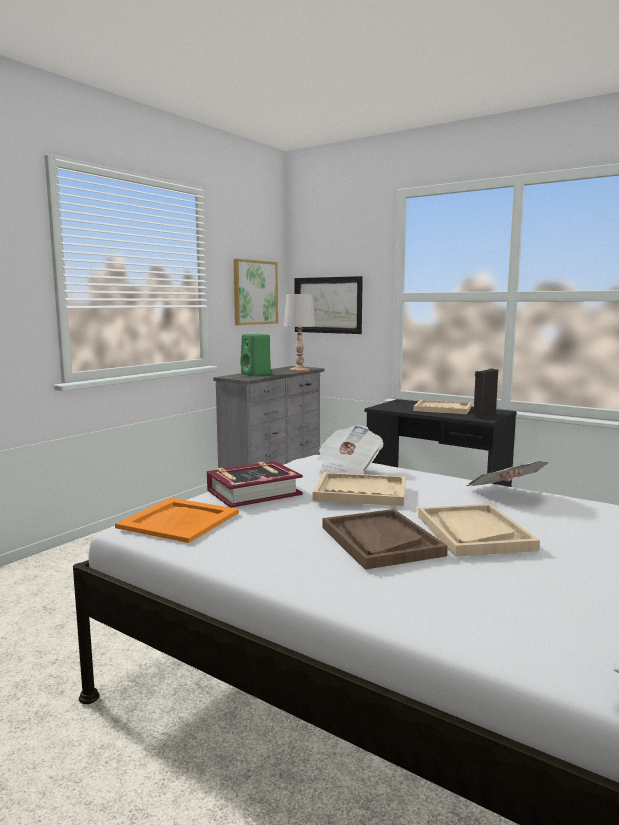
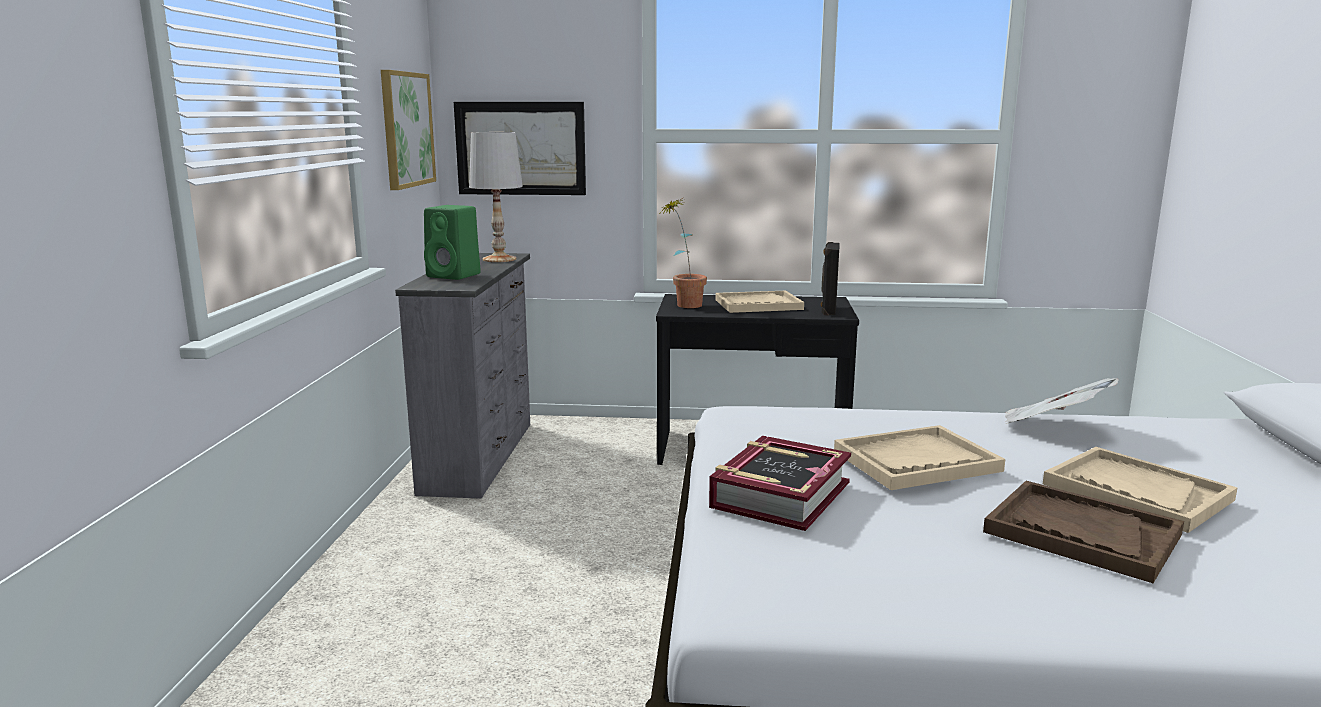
camera: 30 degrees left, 5 degrees up
orange tray [115,498,239,543] -> none
newspaper [317,425,384,476] -> none
none -> potted plant [658,199,707,308]

